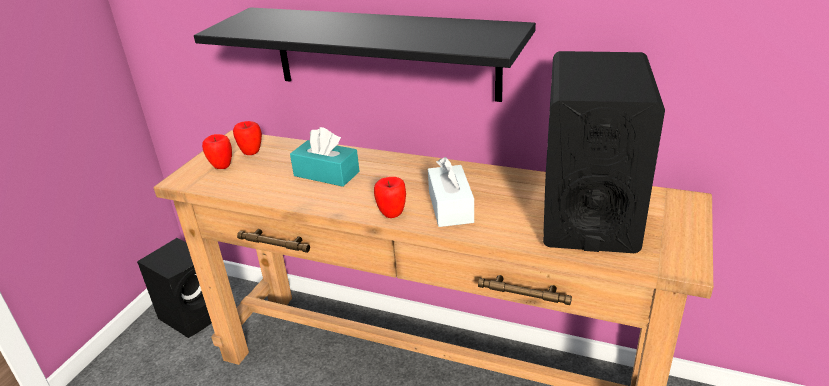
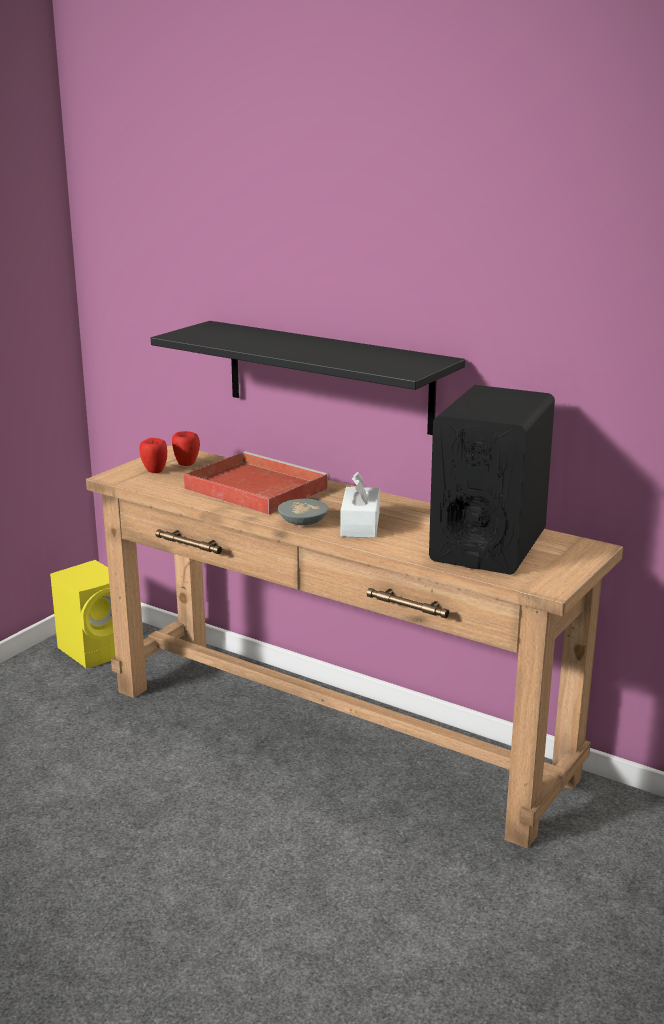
camera: 10 degrees right, 10 degrees down
black speaker [137,238,212,338] -> yellow speaker [50,560,115,668]
turquoise tissue box [290,127,360,187] -> red tray [184,451,330,515]
apple [374,177,406,218] -> grey bowl [278,499,329,525]

